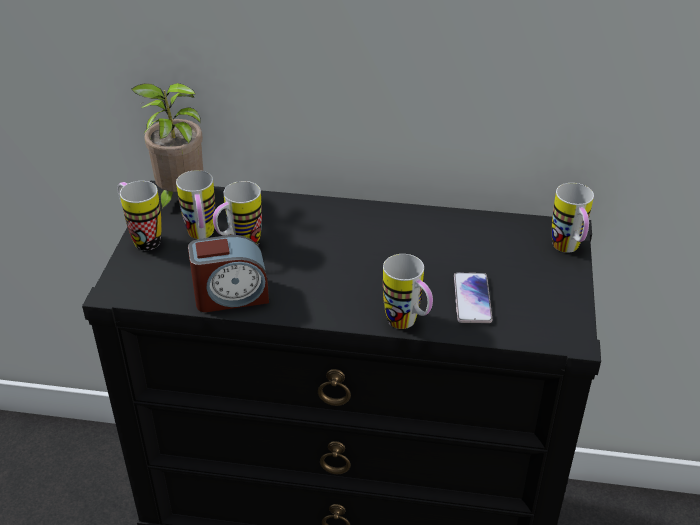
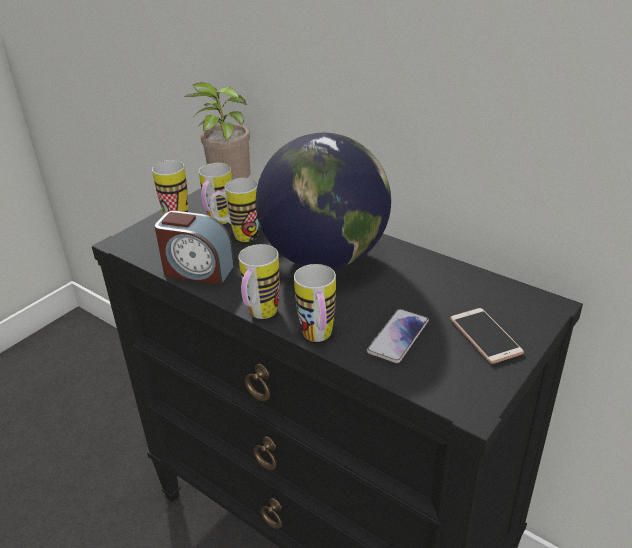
camera: 30 degrees right, 5 degrees down
mug [552,183,594,253] -> mug moved to [238,244,280,319]
none -> globe [256,133,391,269]
none -> phone [450,308,524,364]

